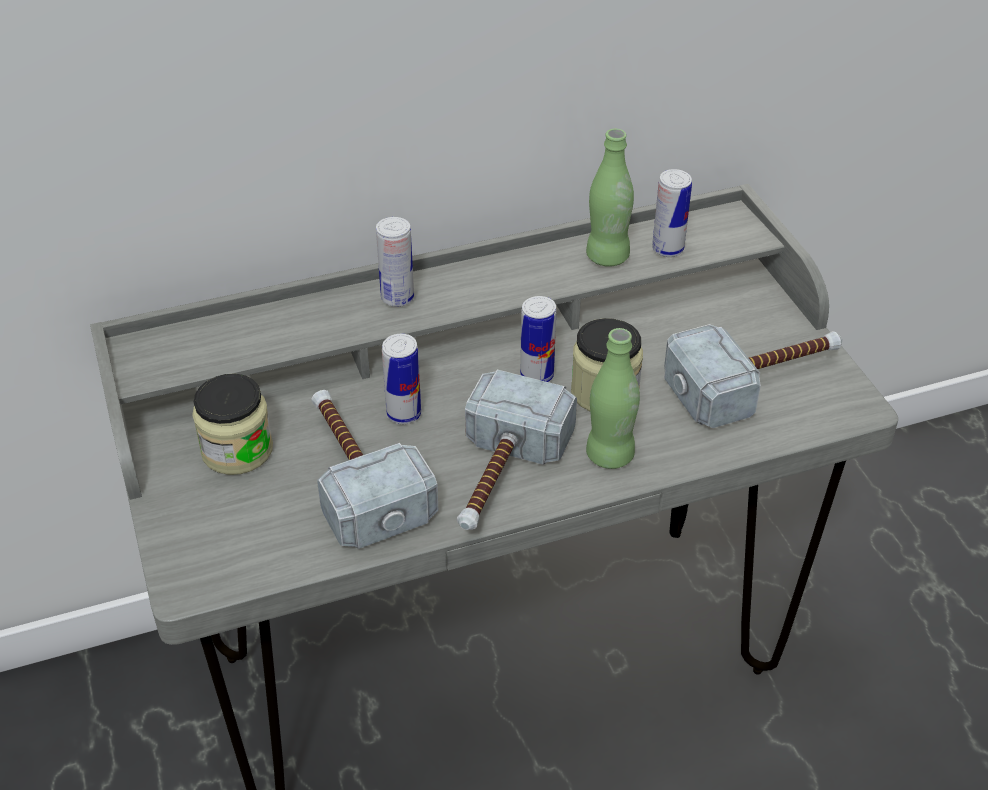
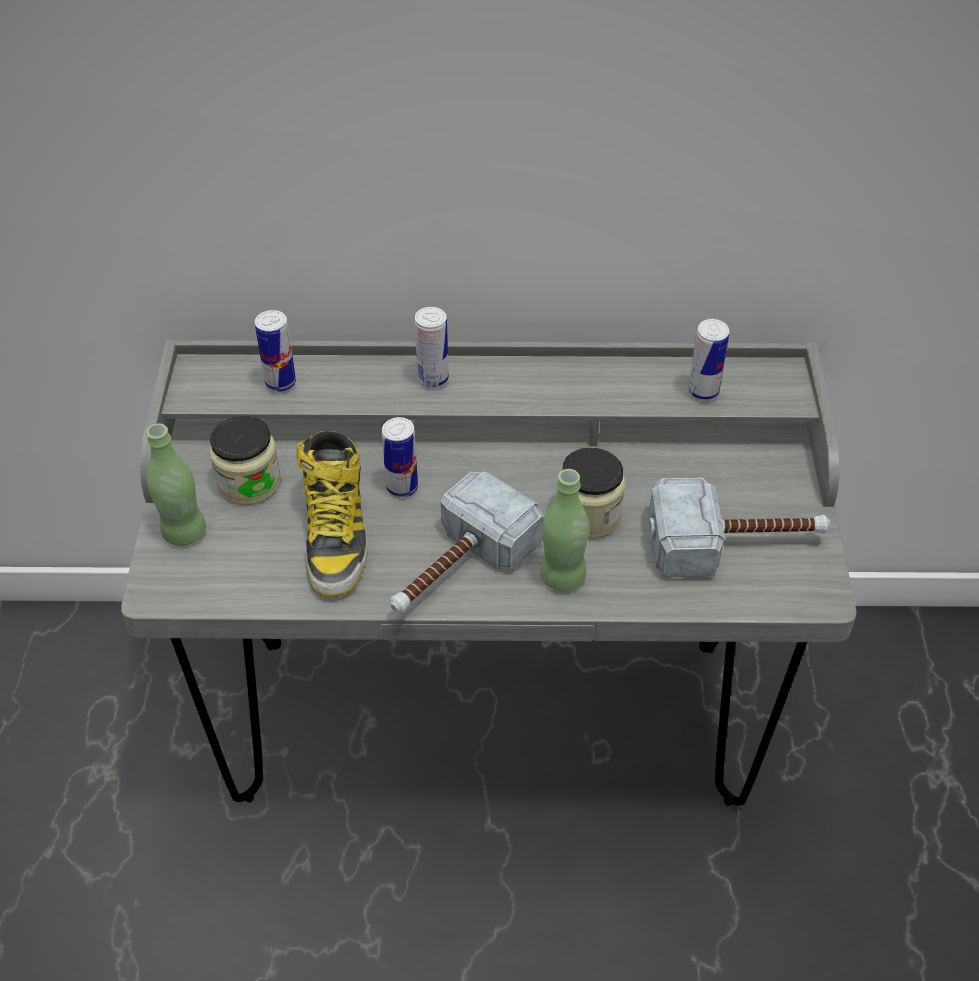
camera: 20 degrees right, 5 degrees up
hammer [311,390,438,549] -> boot [297,431,367,597]
can [520,296,556,382] -> can moved to [255,310,296,392]
green bottle [586,129,634,267] -> green bottle moved to [146,423,206,546]

